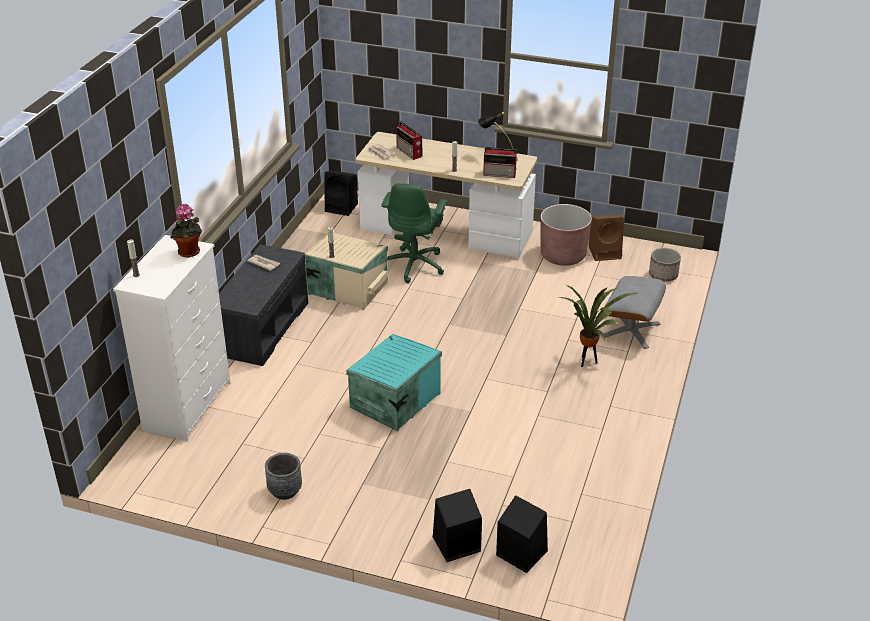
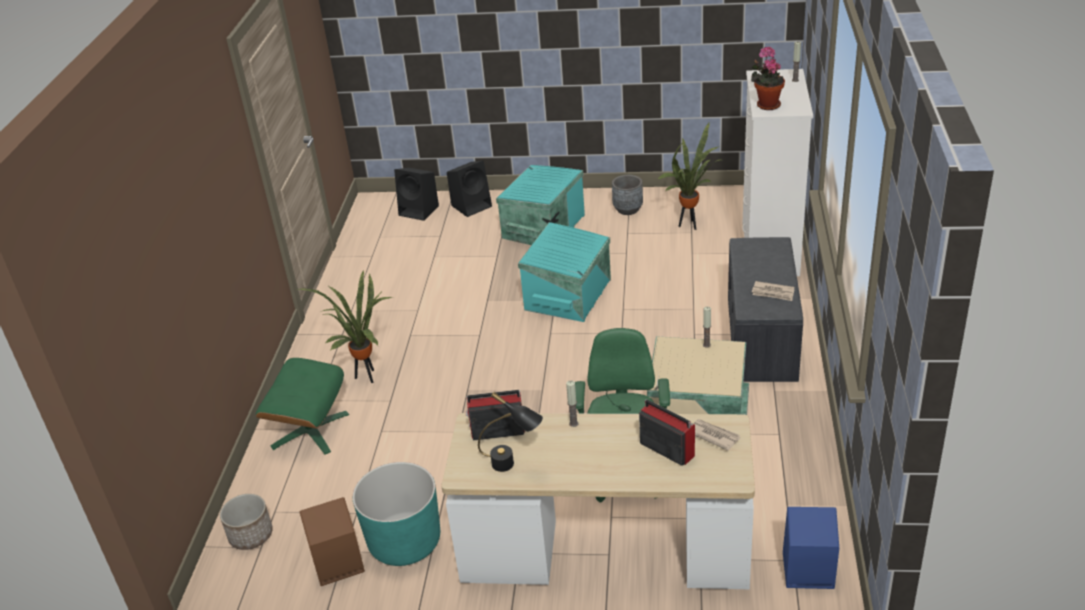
camera: 170 degrees right, 0 degrees up
black speaker [324,171,358,216] -> blue speaker [783,507,839,589]
brown planter [540,204,592,266] -> turquoise planter [353,462,440,566]
grey ottoman [604,276,666,349] -> green ottoman [256,358,349,455]
none -> turquoise storage box [496,165,585,245]
none -> potted plant [657,123,719,230]

